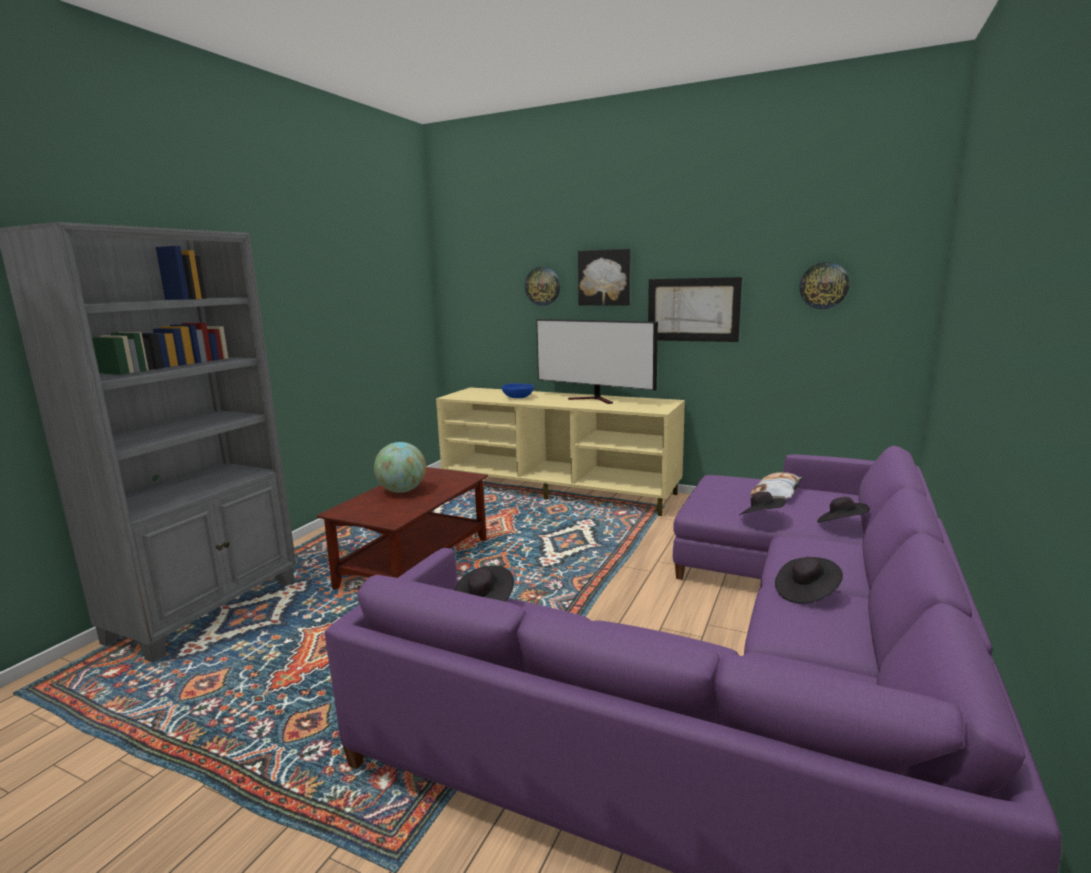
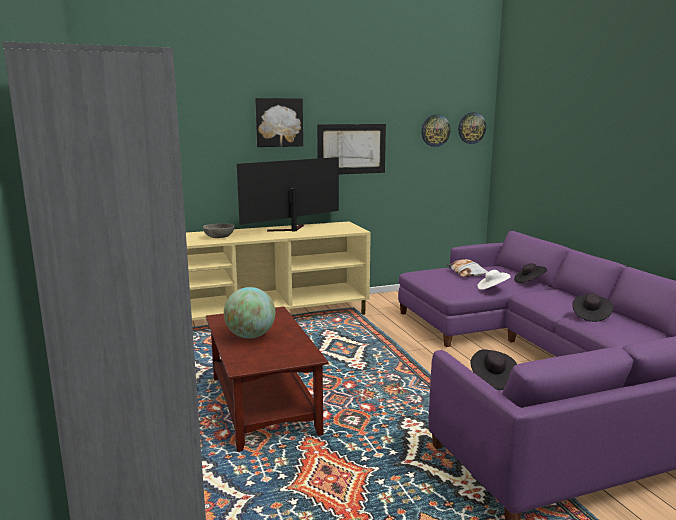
camera: 45 degrees left, 0 degrees up
blue bowl [502,383,534,398] -> grey bowl [203,223,235,238]
wall clock [525,267,560,306] -> wall clock moved to [458,112,486,144]
television [536,319,658,404] -> television turned 150 degrees clockwise [237,157,339,232]
black hat [739,492,786,515] -> white hat [477,270,511,290]

